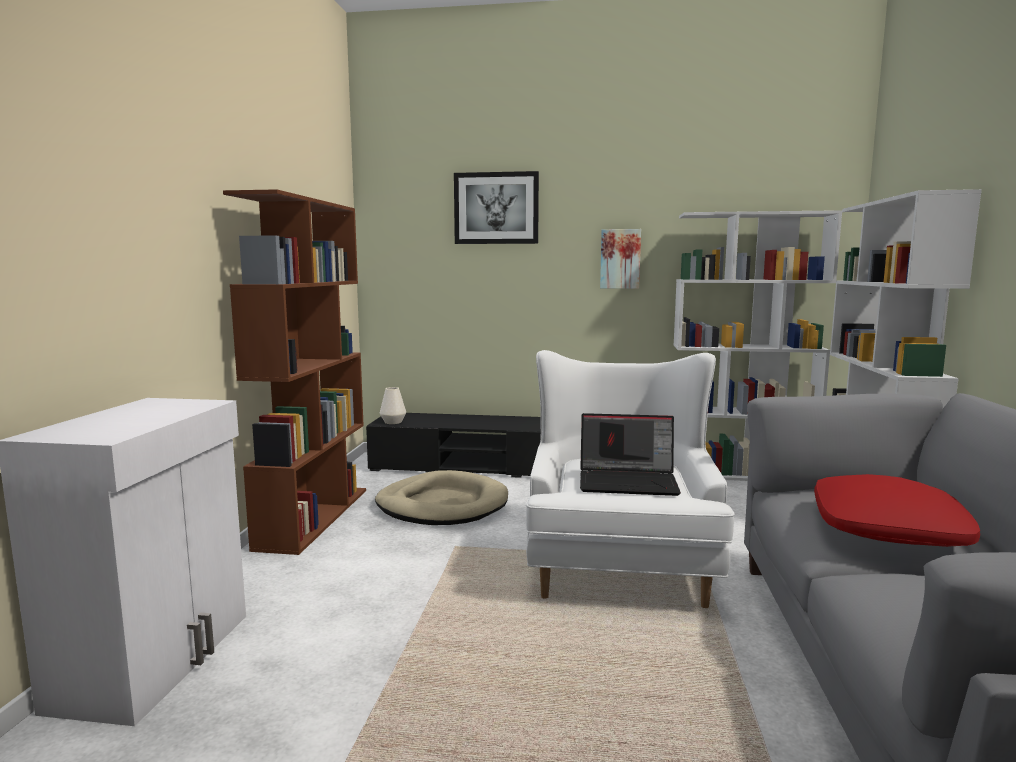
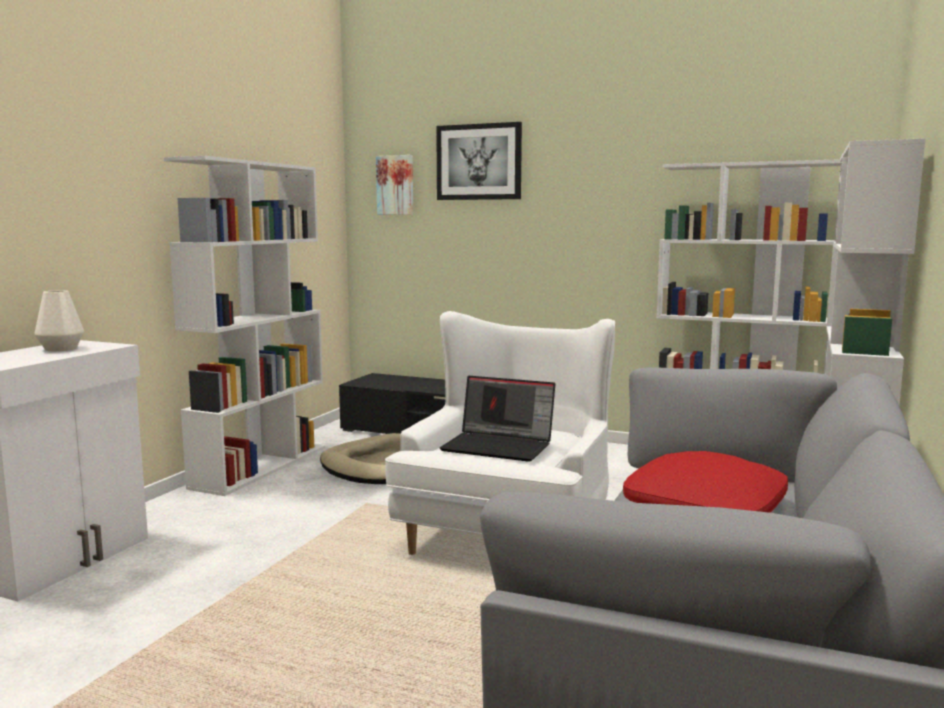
camera: 15 degrees right, 0 degrees up
brown bookcase [223,189,366,555] -> white bookcase [164,156,325,496]
white vase [380,387,406,424] -> white vase moved to [34,290,84,351]
picture [600,229,641,289] -> picture moved to [376,155,413,215]

